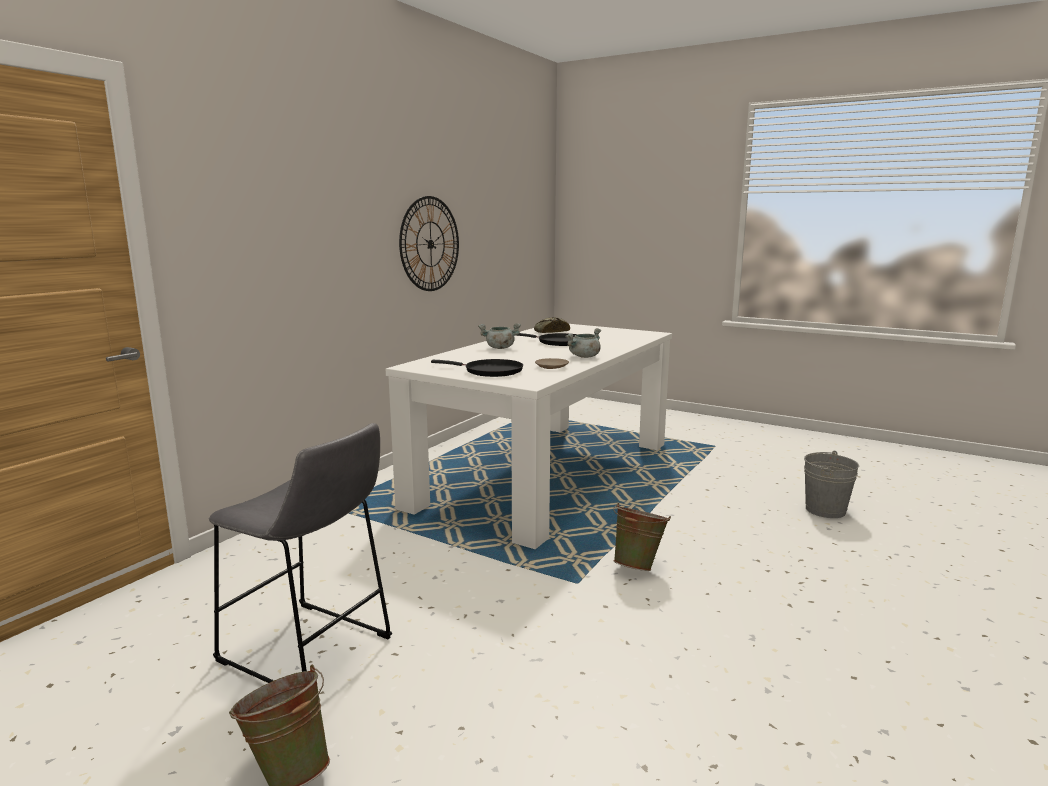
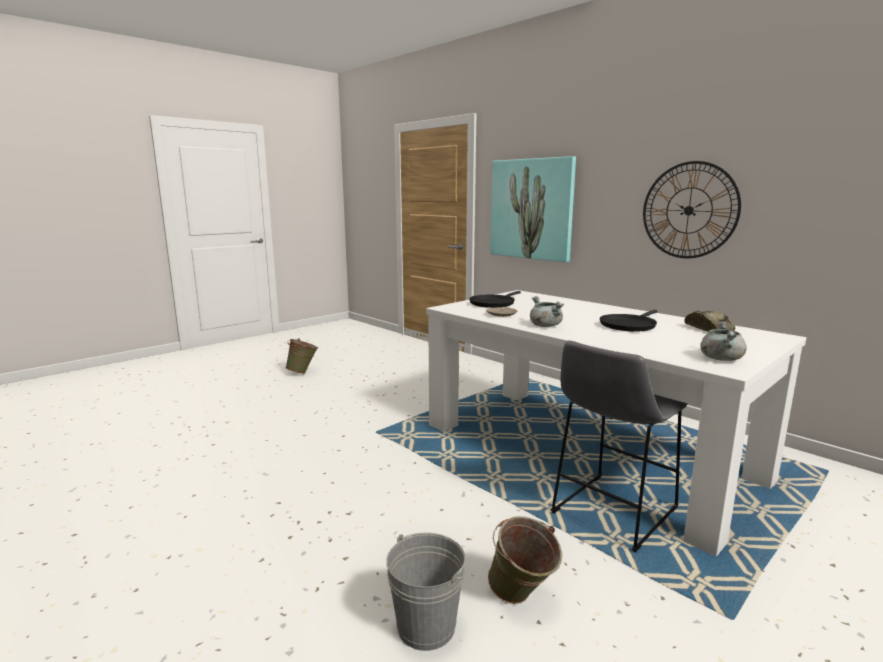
camera: 105 degrees right, 0 degrees up
grey stool [209,423,392,683] -> grey stool moved to [551,340,687,552]
grey cooking pot [478,323,521,349] -> grey cooking pot moved to [700,321,747,361]
green bucket [613,503,671,571] -> green bucket moved to [488,516,562,604]
none -> picture [490,156,576,262]

